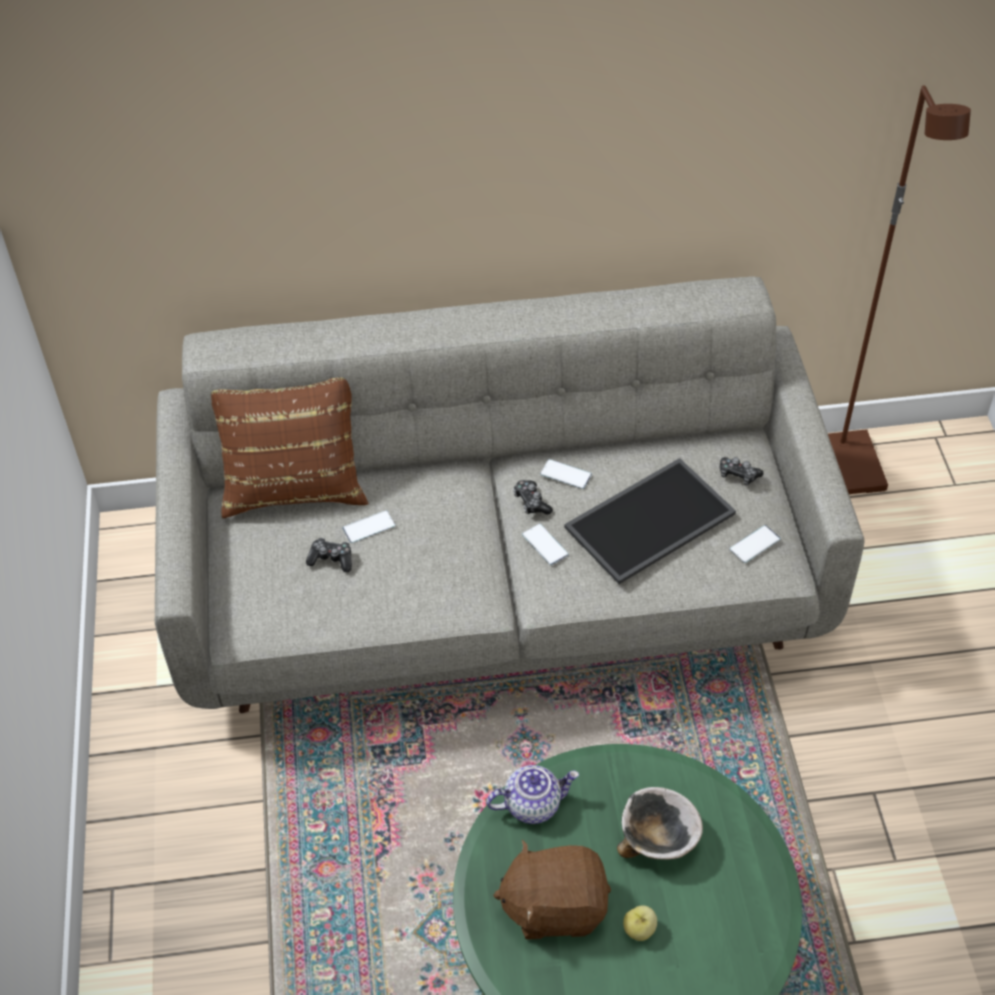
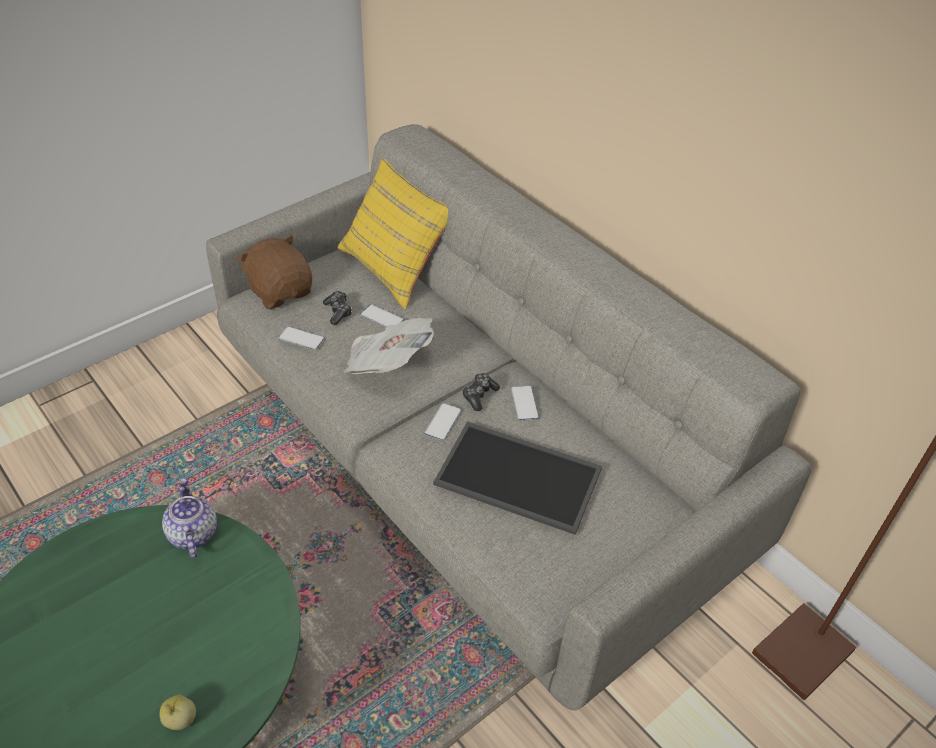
camera: 55 degrees right, 5 degrees down
brown pillow [211,378,368,518] -> yellow pillow [338,158,448,309]
teapot [486,765,579,824] -> teapot turned 150 degrees counterclockwise [162,478,217,558]
brown plush toy [493,839,611,939] -> brown plush toy moved to [236,236,312,309]
bowl [617,787,703,860] -> none
apple [623,905,657,941] -> apple moved to [160,695,196,730]
game controller [720,457,763,485] -> none
phone [730,525,781,563] -> phone moved to [278,327,325,350]
none -> newspaper [344,318,434,374]

